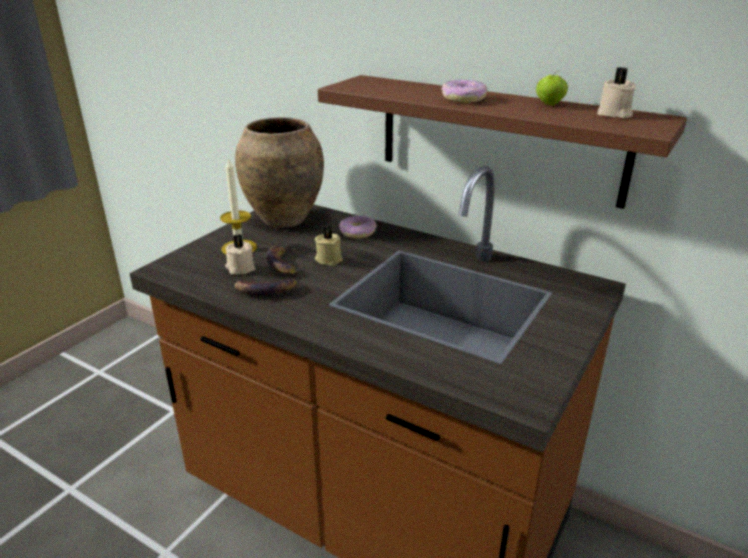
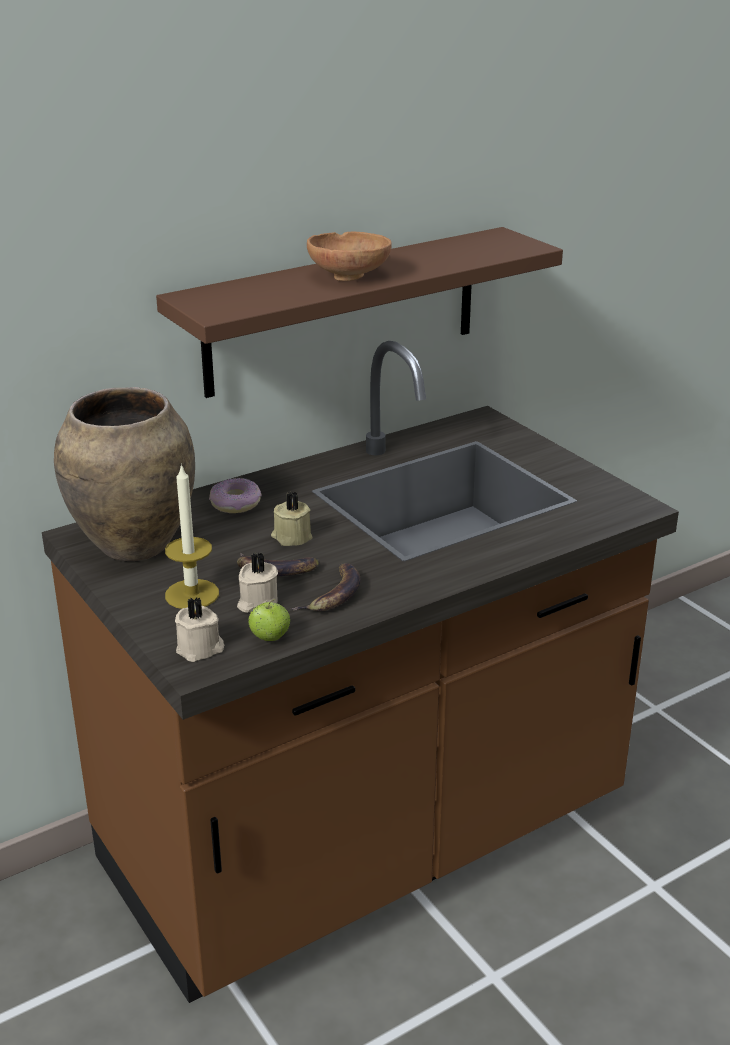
camera: 65 degrees left, 0 degrees up
donut [442,79,488,103] -> brown bowl [307,232,392,281]
apple [536,71,568,106] -> apple moved to [248,598,290,641]
beige candle [597,67,635,118] -> beige candle moved to [175,597,224,662]

